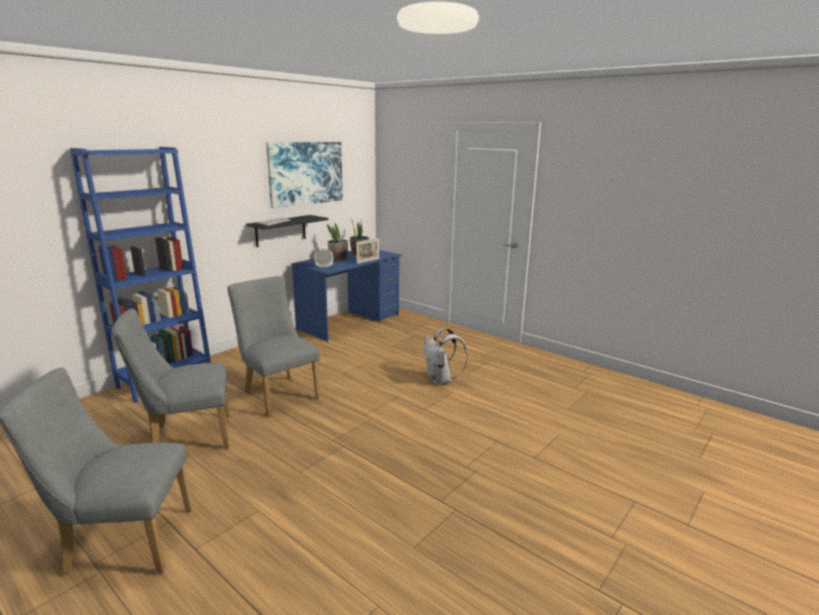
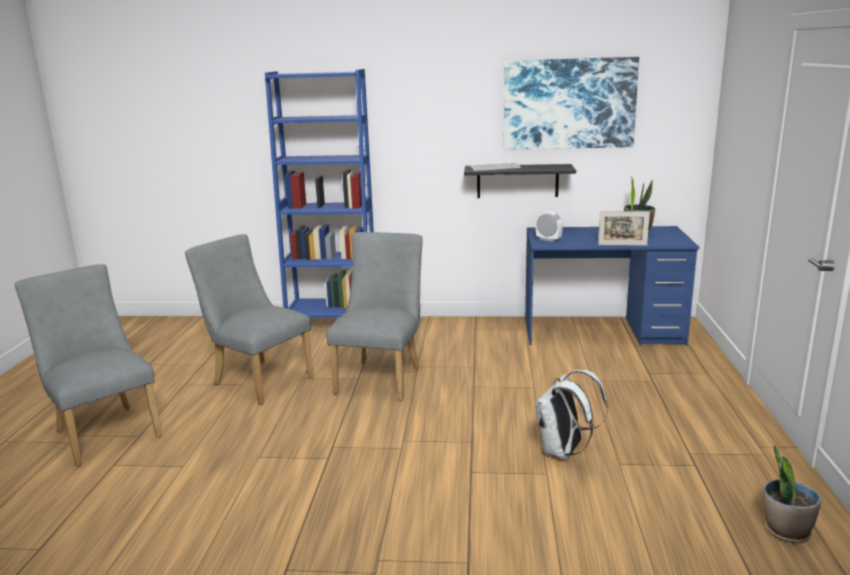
camera: 55 degrees right, 0 degrees up
potted plant [327,223,348,260] -> potted plant moved to [763,444,821,543]

